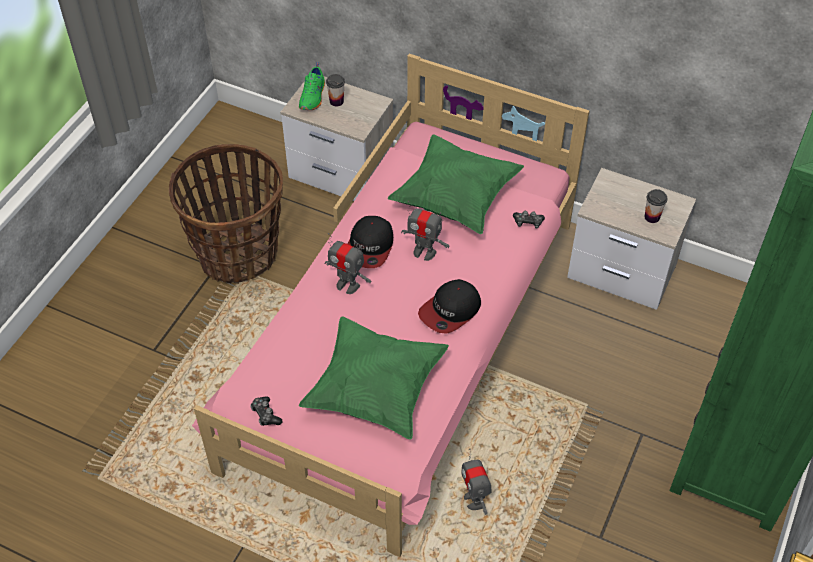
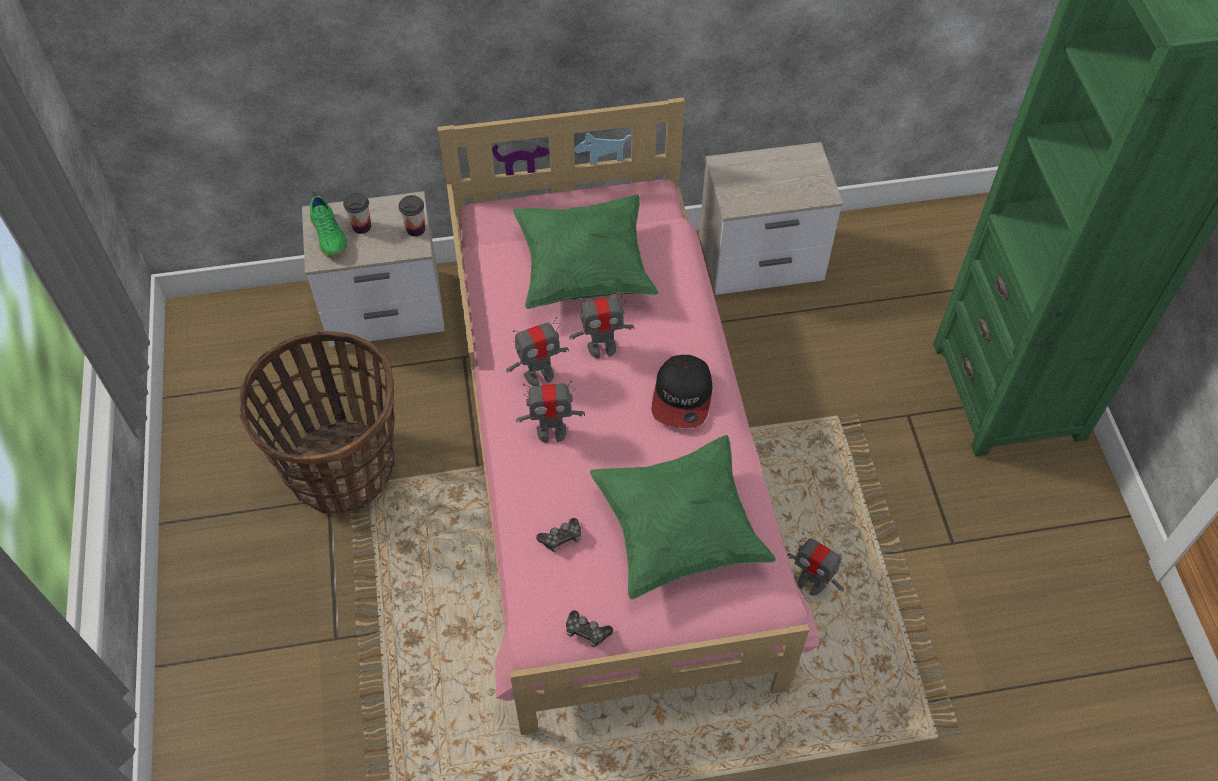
camera: 35 degrees left, 5 degrees up
cap [348,216,393,268] -> toy robot [506,317,569,386]
game controller [513,211,545,229] -> game controller moved to [536,518,581,553]
cup [645,189,668,223] -> cup moved to [399,195,425,237]

